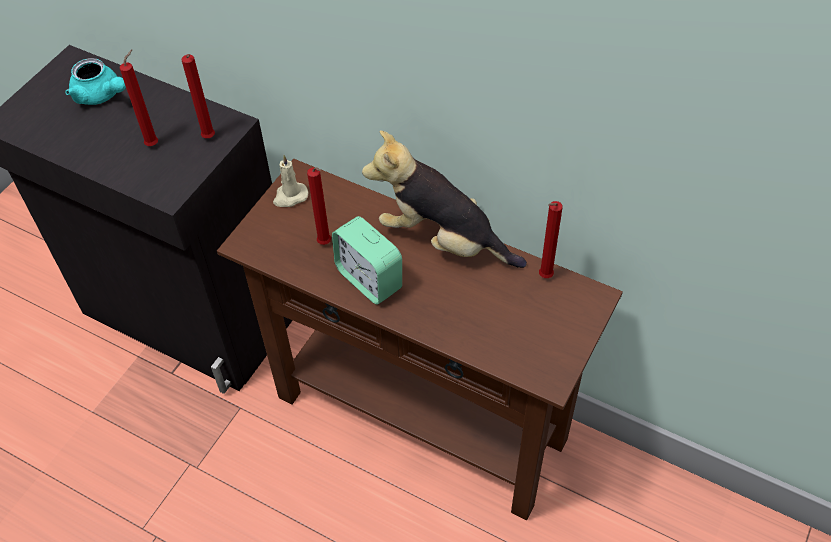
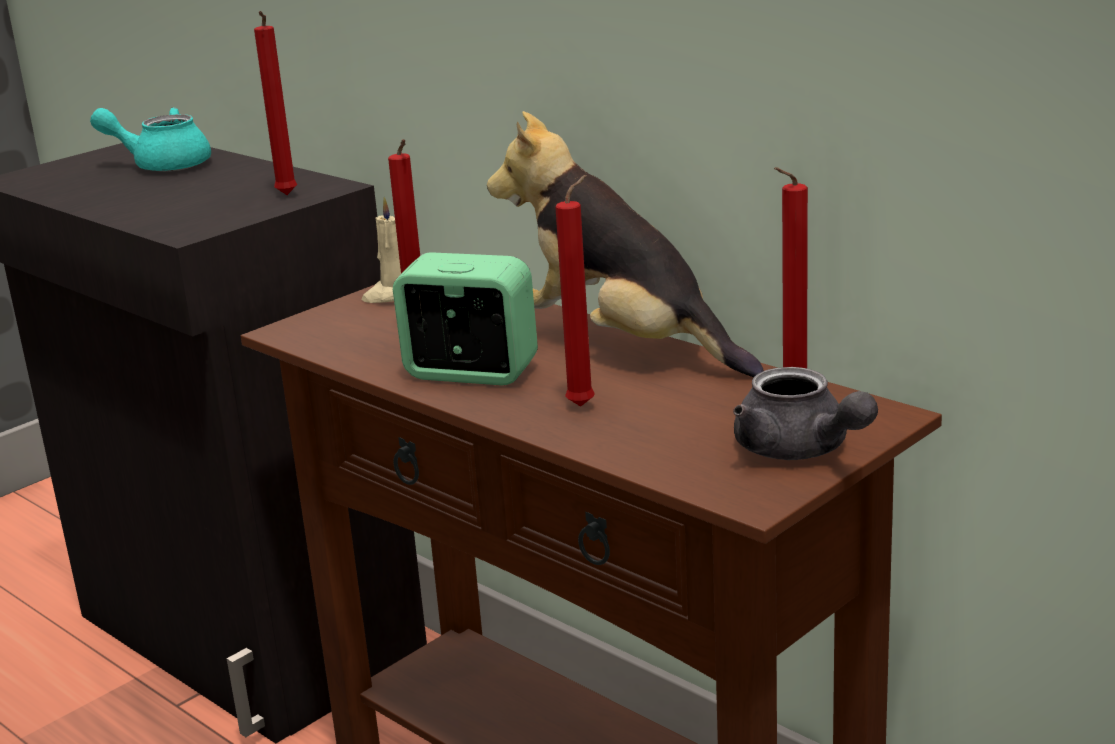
camera: 15 degrees right, 30 degrees down
turquoise teapot [65,58,126,105] -> turquoise teapot turned 135 degrees clockwise [90,107,211,172]
red candle [120,49,158,146] -> red candle moved to [555,175,595,406]
alarm clock [332,216,402,305] -> alarm clock turned 135 degrees clockwise [393,252,538,386]
none -> grey teapot [733,367,878,460]

